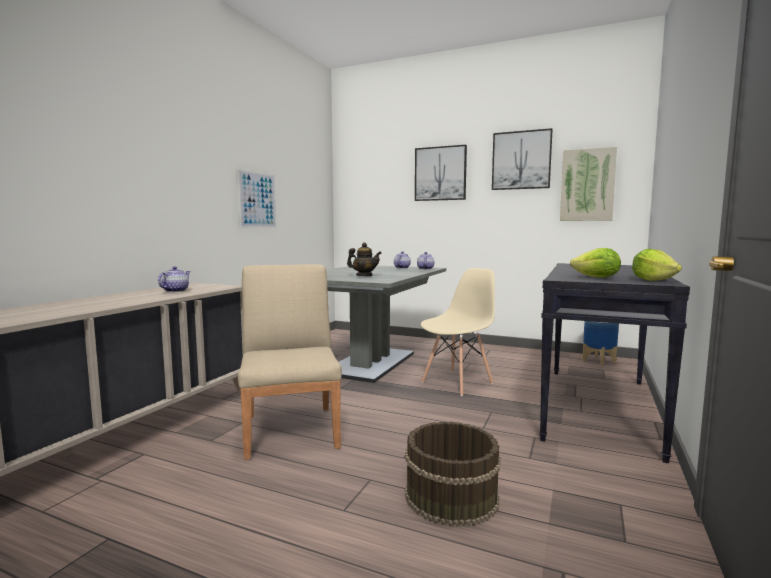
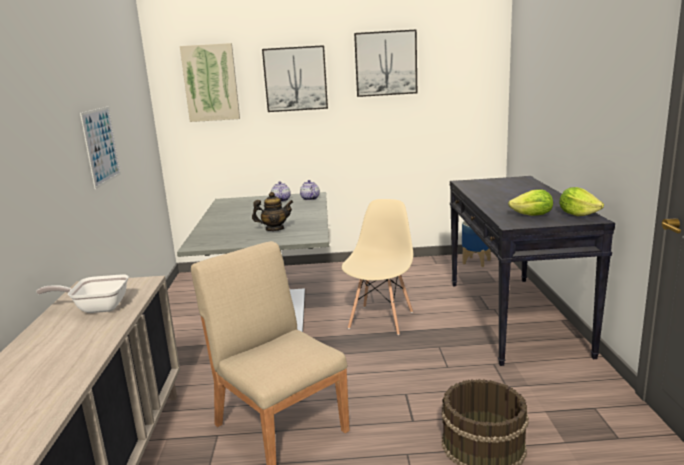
camera: 25 degrees left, 10 degrees up
teapot [158,266,190,292] -> frying pan [36,274,129,313]
picture [560,147,617,221] -> picture moved to [180,43,240,122]

